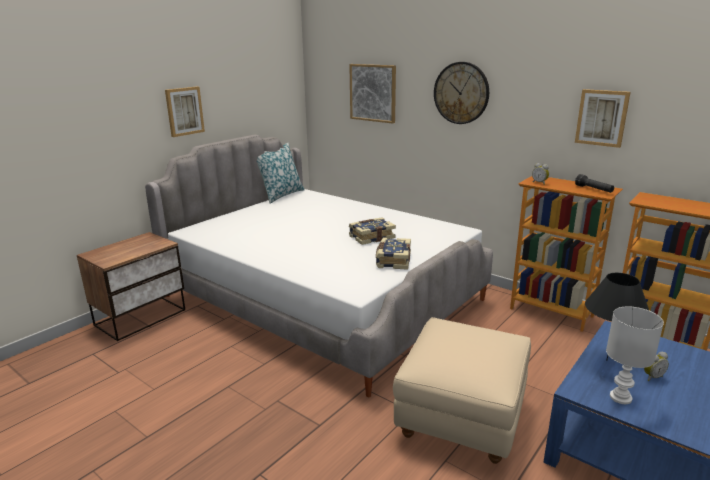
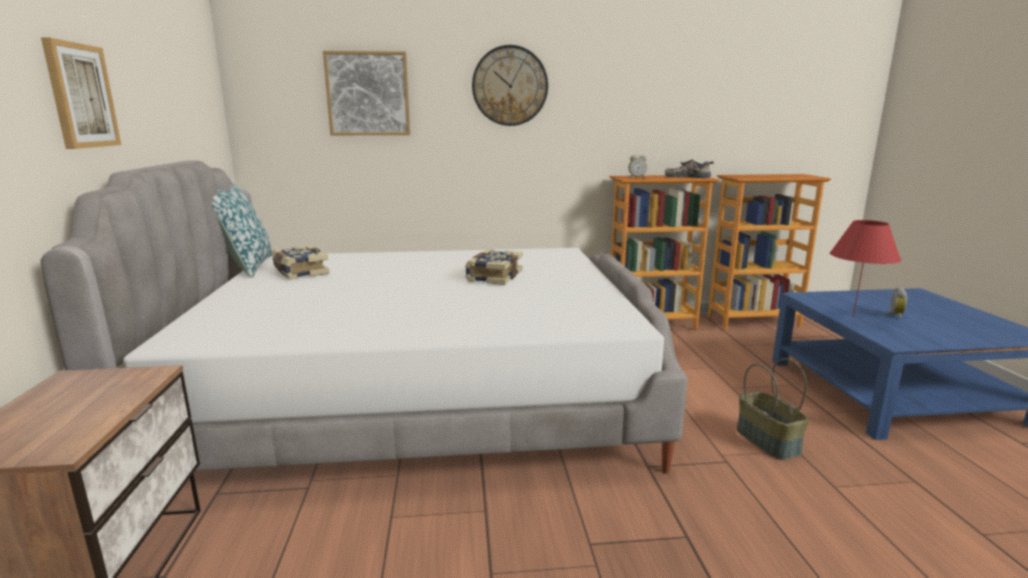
camera: 45 degrees left, 5 degrees down
book [376,238,411,270] -> book moved to [272,245,329,280]
beige ottoman [393,317,531,464] -> basket [736,358,809,460]
picture [575,89,631,148] -> none
black flashlight [575,174,614,193] -> shoe [665,159,714,178]
black table lamp [585,273,649,361] -> red table lamp [830,220,901,317]
white table lamp [606,306,664,404] -> none

